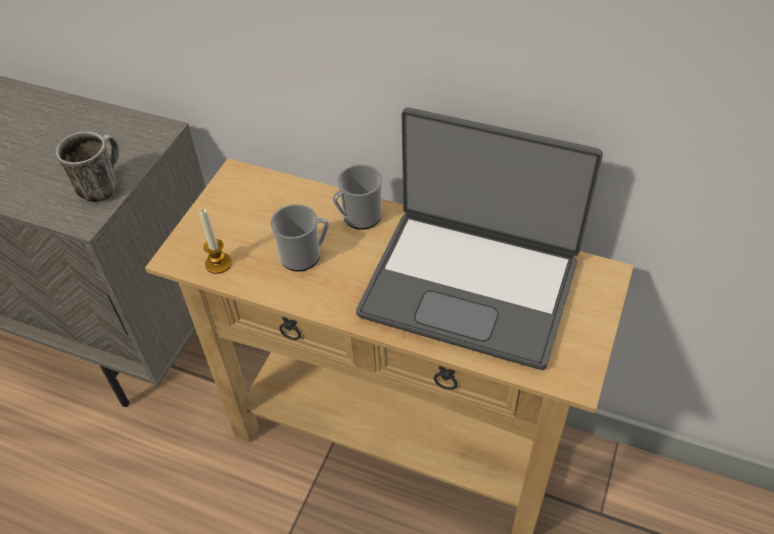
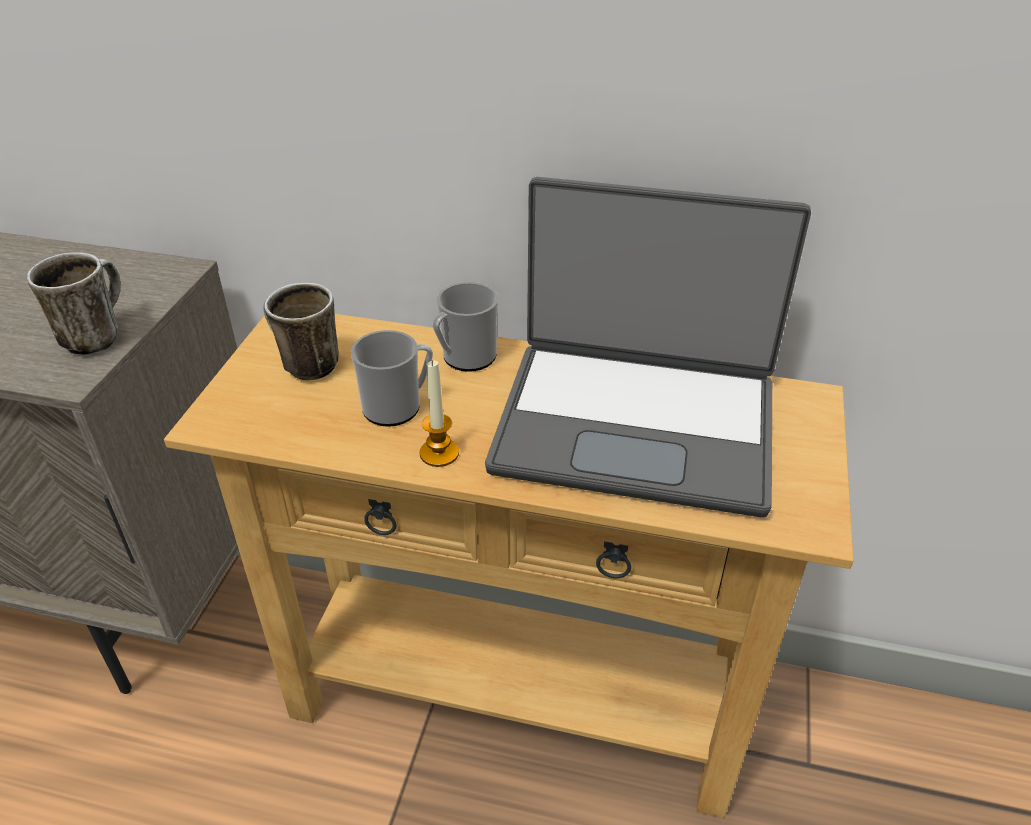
camera: 10 degrees left, 10 degrees down
candle [199,209,232,274] -> candle moved to [420,360,459,467]
none -> mug [263,282,339,380]

